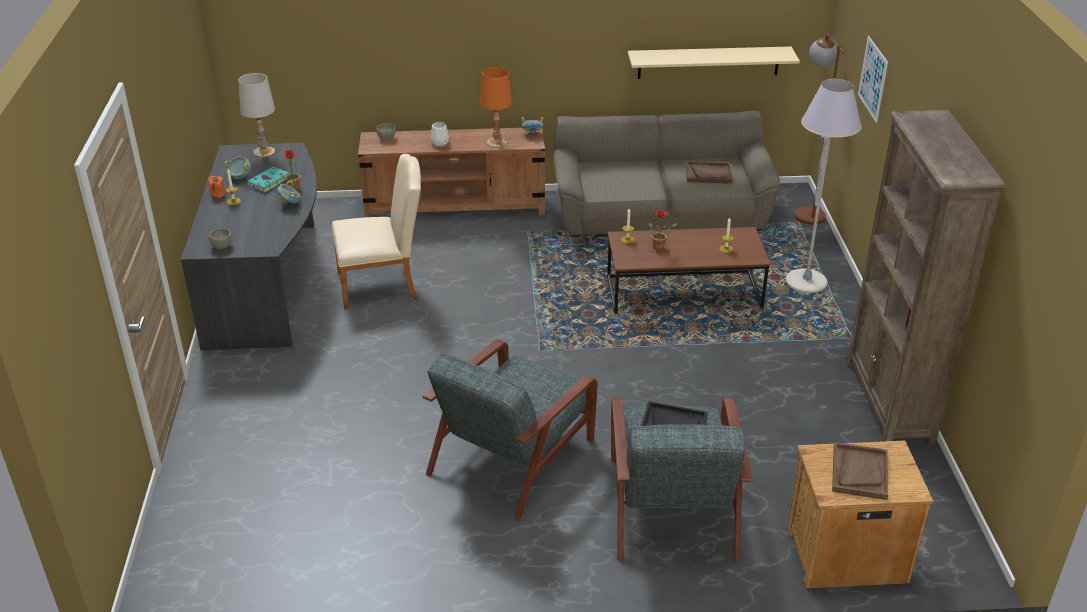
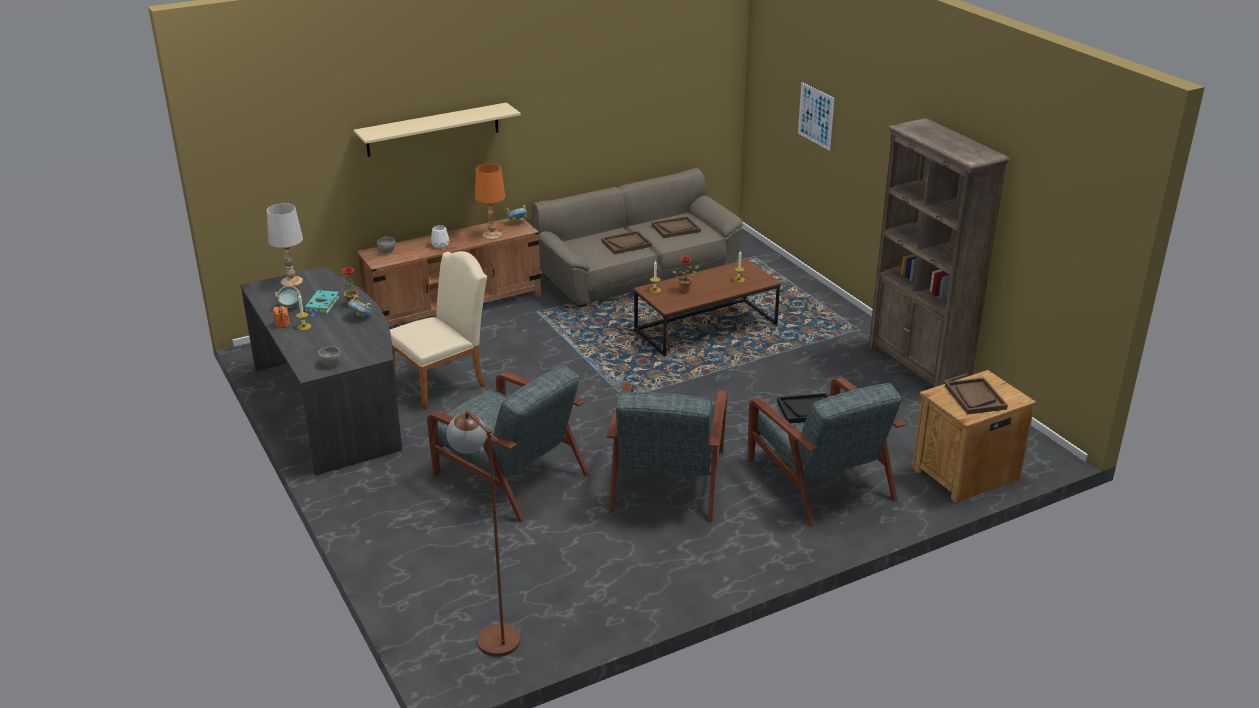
camera: 25 degrees left, 5 degrees down
beige shelf [628,46,800,79] -> beige shelf moved to [354,103,521,157]
grey floor lamp [786,79,862,293] -> none
brown floor lamp [795,33,844,225] -> brown floor lamp moved to [446,410,520,657]
none -> grey armchair [427,365,590,522]
none -> brown tray [601,231,652,254]

